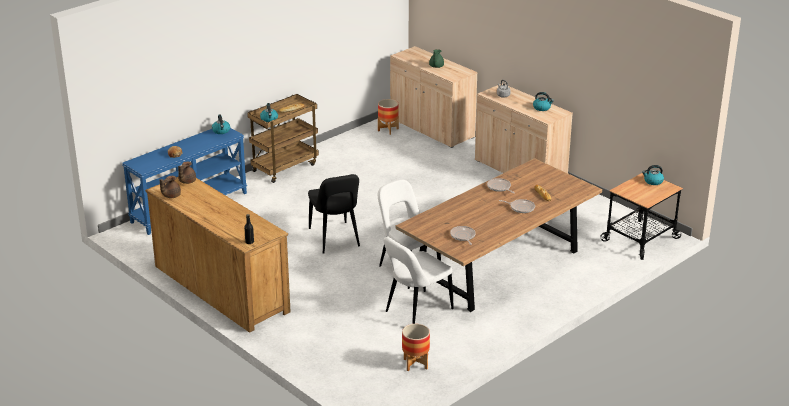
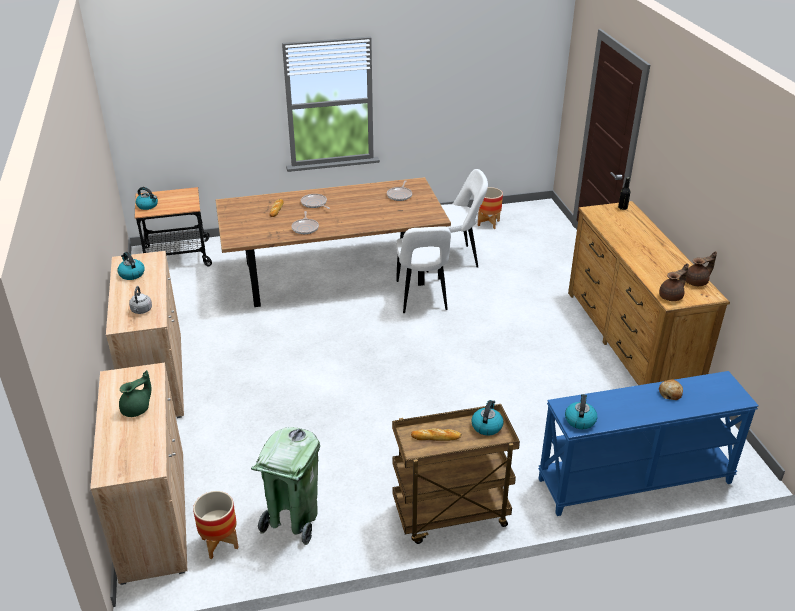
camera: 150 degrees left, 5 degrees up
black chair [308,174,360,254] -> none
none -> green trash can [251,427,320,545]

